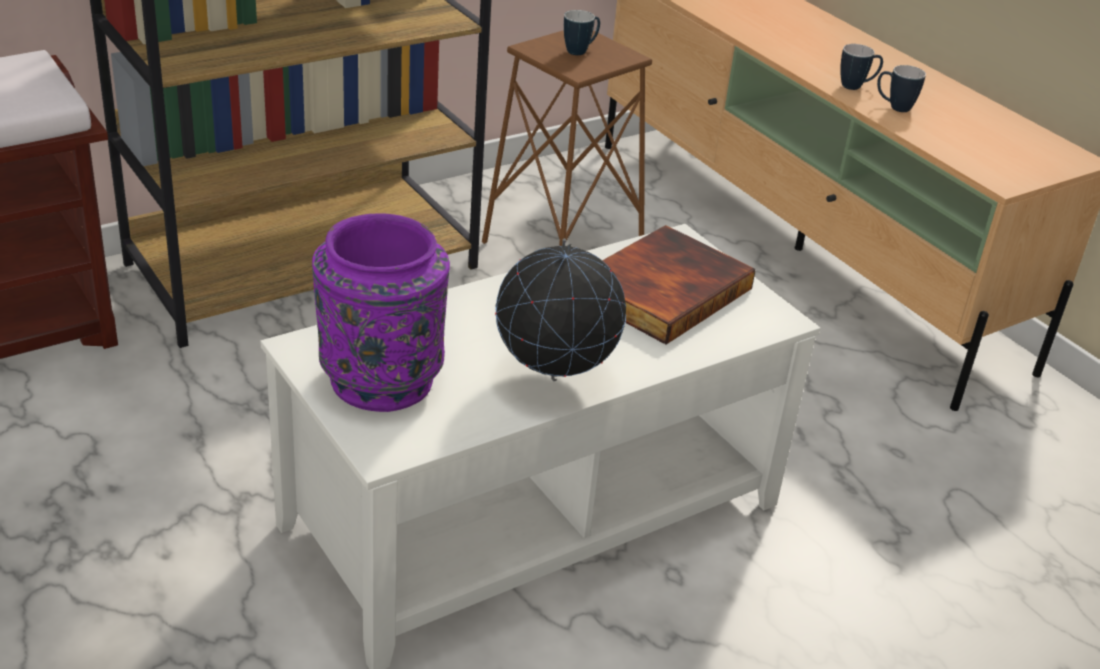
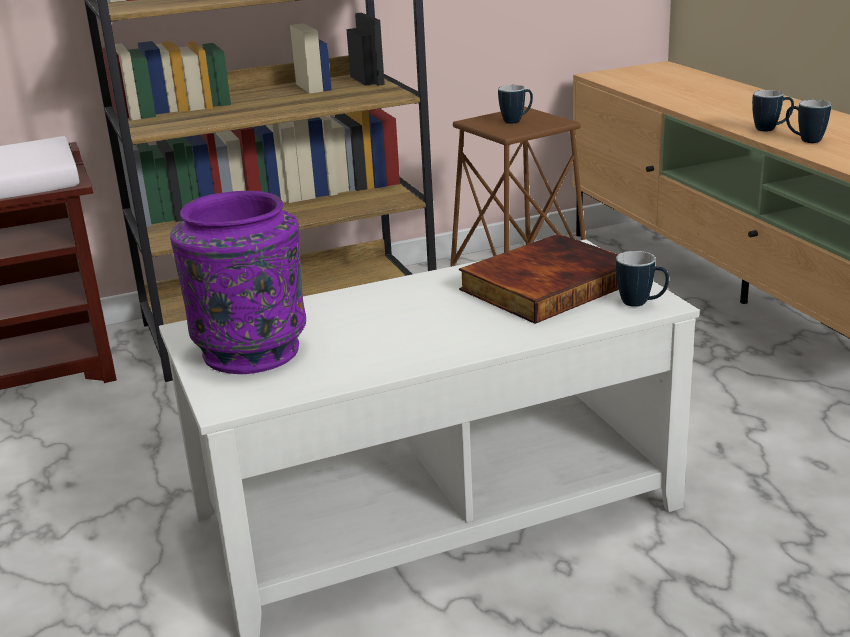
camera: 15 degrees right, 10 degrees down
globe [495,238,626,381] -> none
none -> mug [616,251,669,307]

